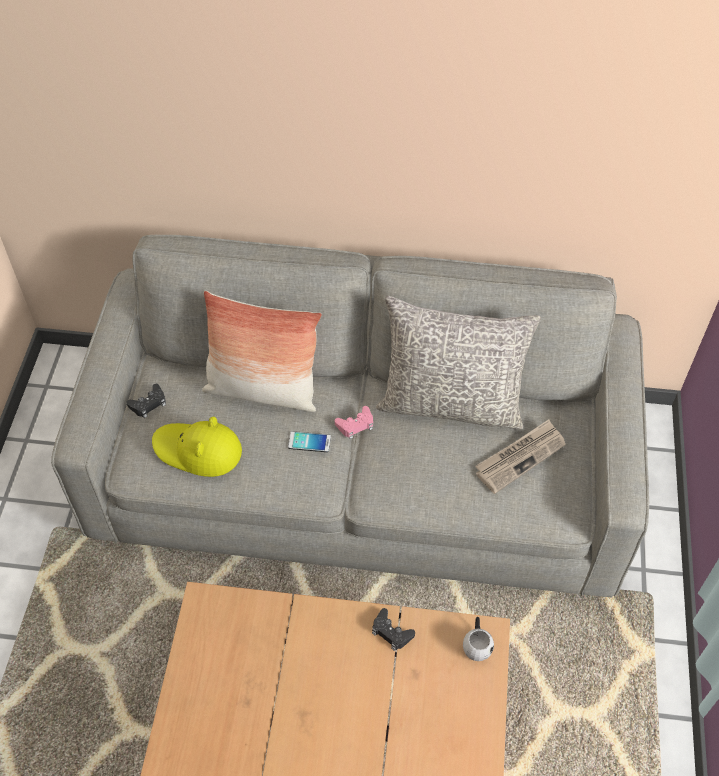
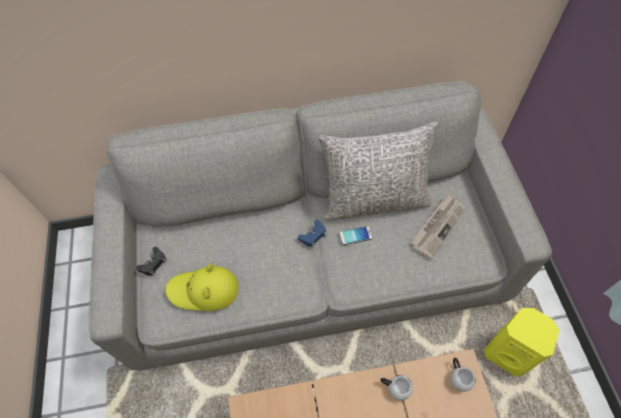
camera: 15 degrees left, 5 degrees up
pillow [202,291,322,412] -> none
phone [288,431,331,452] -> phone moved to [339,226,372,245]
pink game controller [335,406,373,439] -> blue game controller [298,220,327,248]
black game controller [372,608,415,651] -> white mug [381,375,413,401]
none -> yellow speaker [484,308,559,377]

